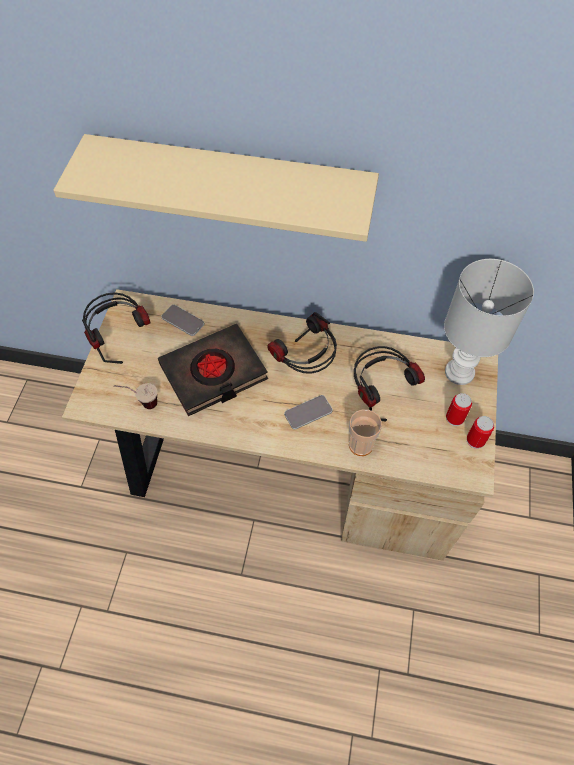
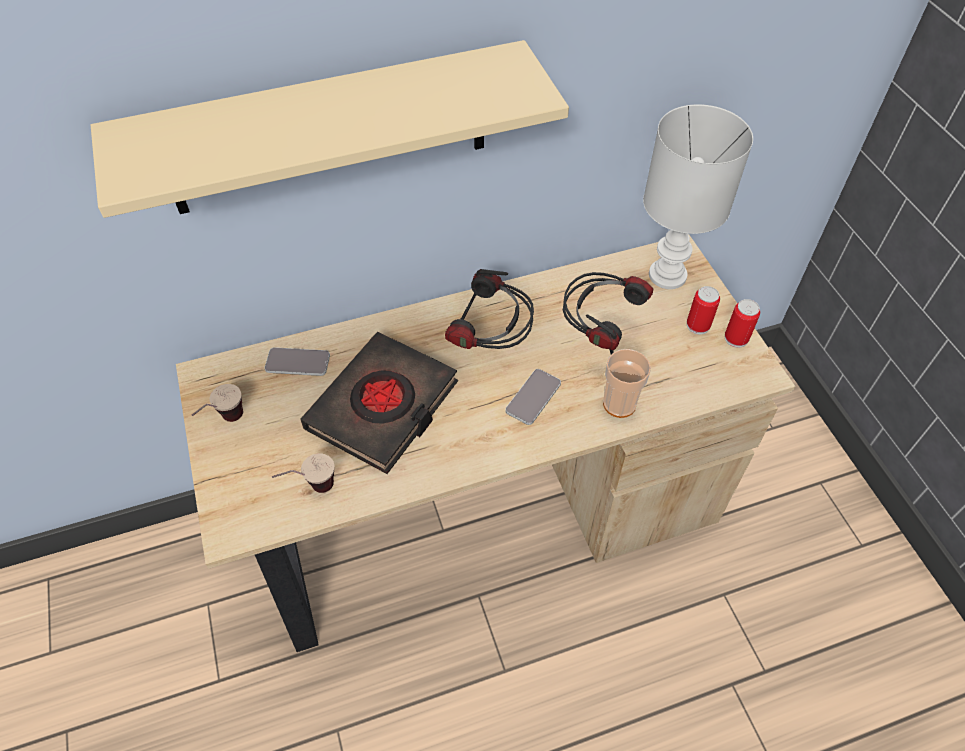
camera: 30 degrees left, 5 degrees down
headphones [82,292,151,364] -> cup [192,384,243,422]

